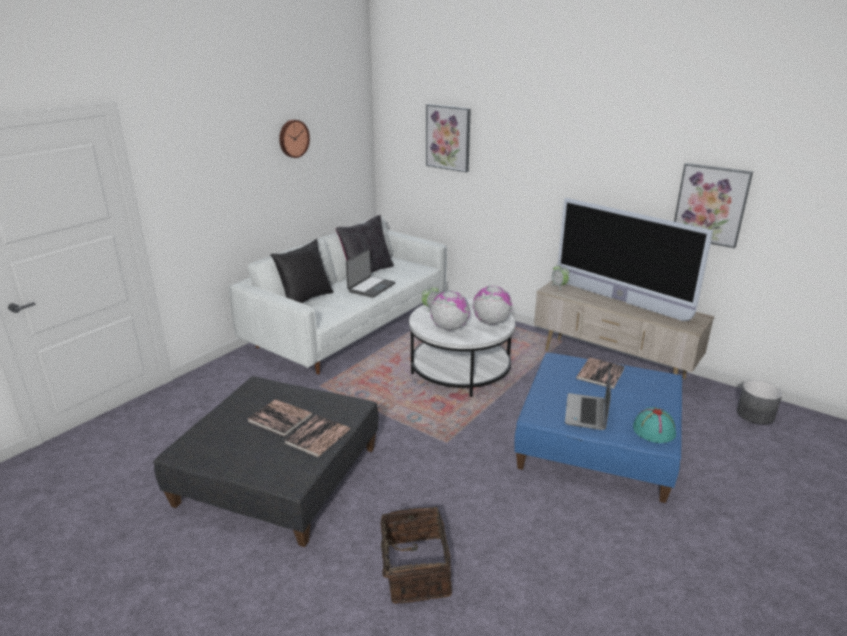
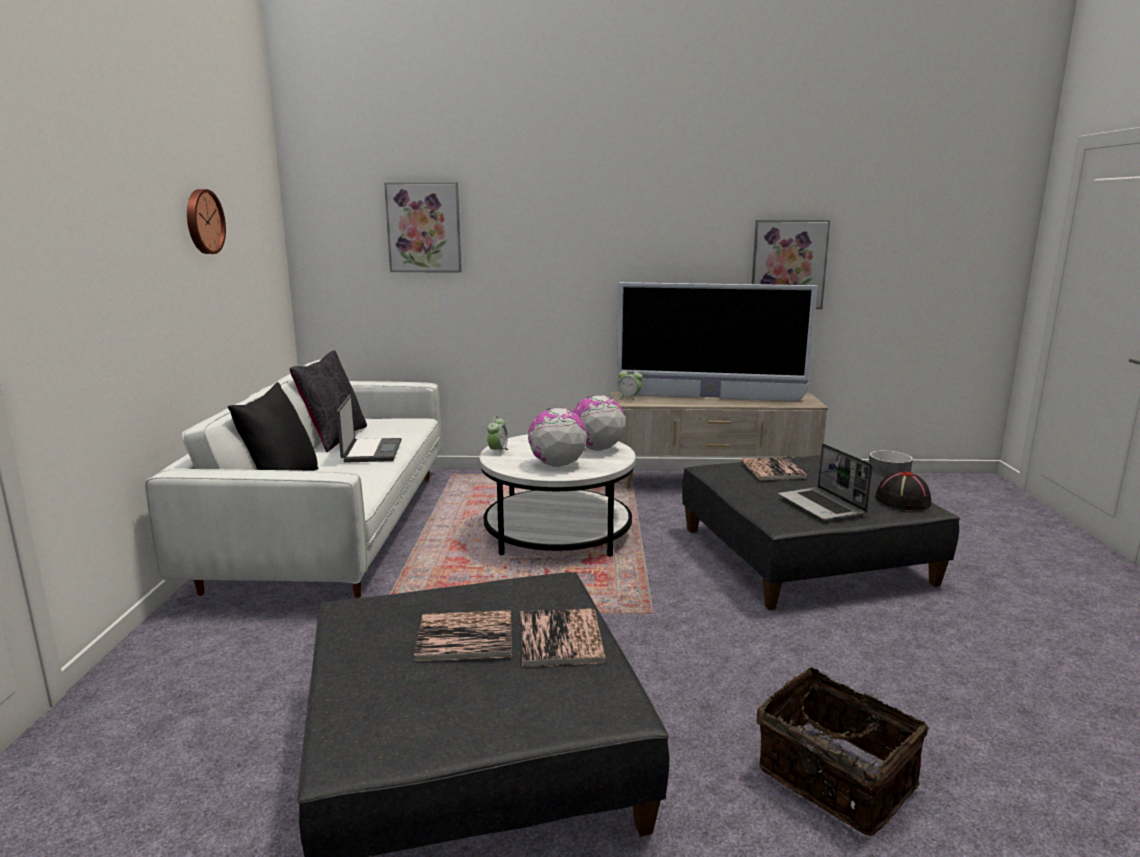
camera: 35 degrees left, 10 degrees down
blue ottoman [515,352,682,503] -> grey ottoman [682,455,960,610]
turquoise hat [633,407,676,443] -> black hat [875,471,931,511]

